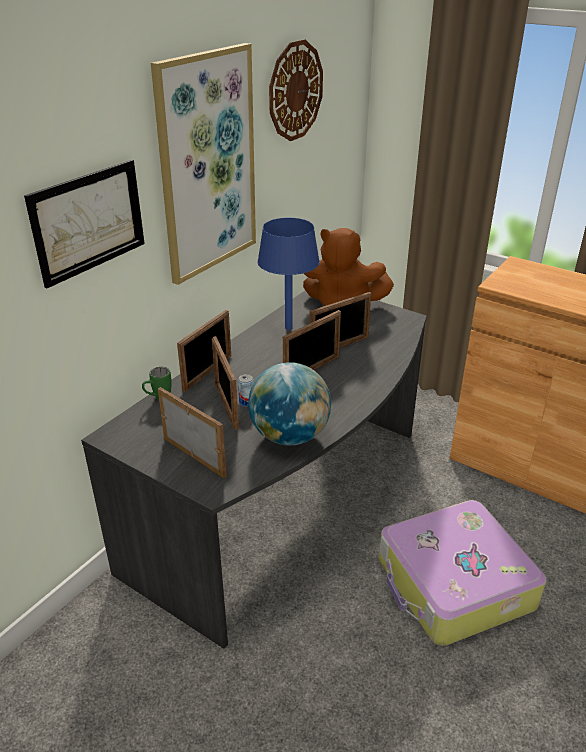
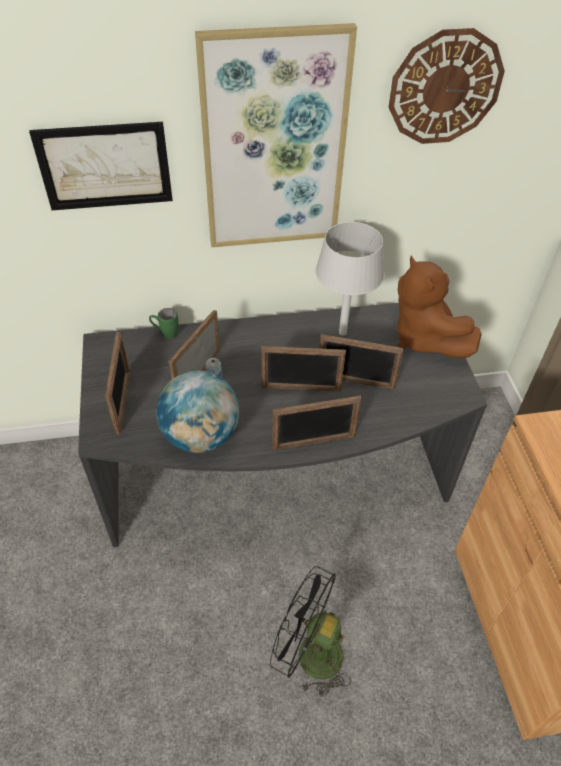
camera: 45 degrees right, 15 degrees up
picture frame [177,310,231,392] -> picture frame moved to [272,396,362,450]
blue table lamp [257,218,320,330] -> grey table lamp [315,222,385,336]
suitcase [379,500,547,646] -> black fan [270,566,351,697]

